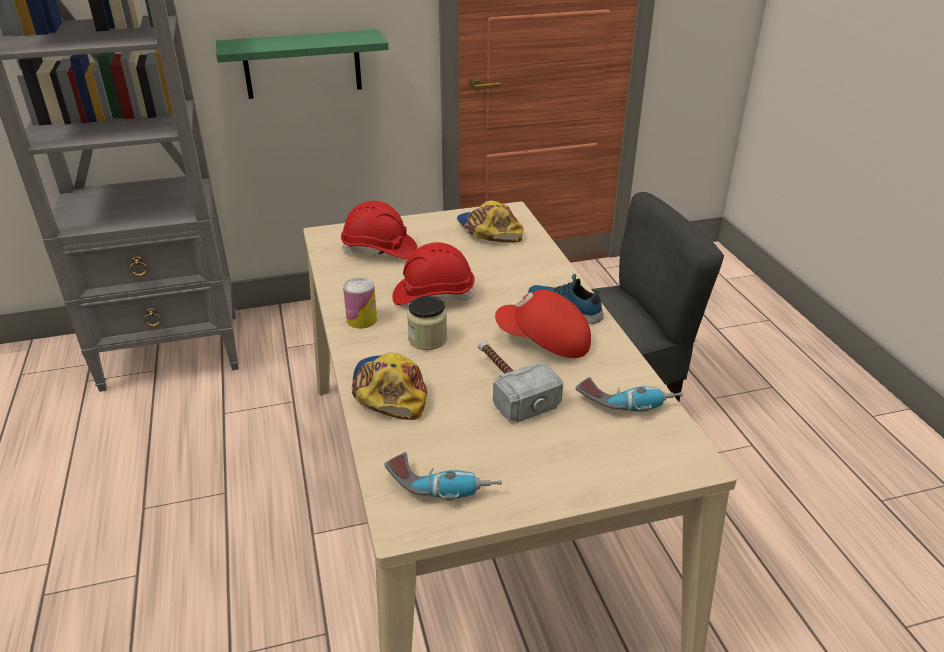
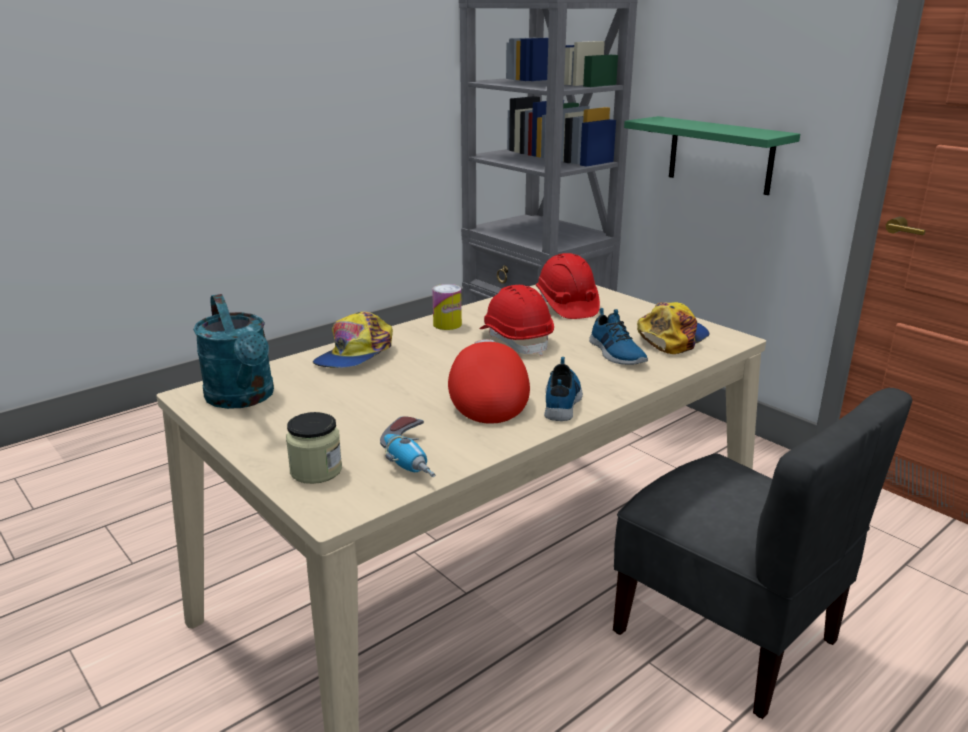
camera: 65 degrees right, 10 degrees down
cap [352,353,427,420] -> cap turned 150 degrees clockwise [313,312,393,368]
power drill [384,452,502,500] -> turquoise watering can [193,294,274,409]
jar [407,296,447,350] -> jar moved to [286,412,342,484]
hammer [478,340,563,422] -> none
none -> shoe [589,308,648,365]

